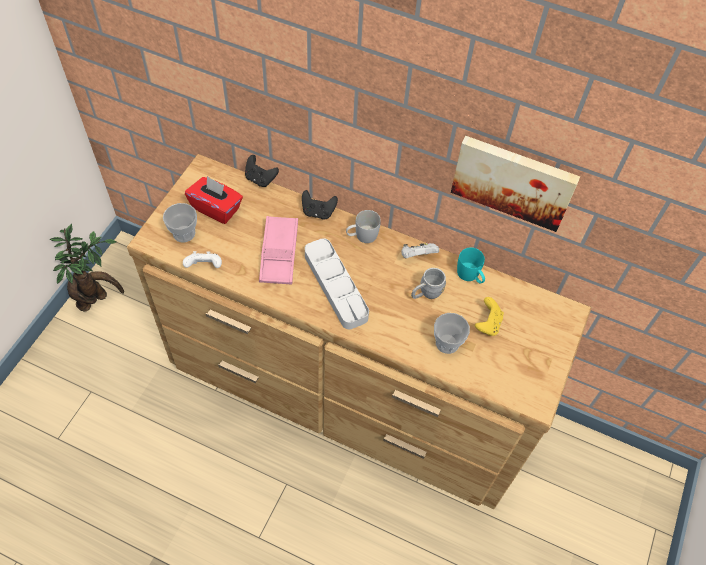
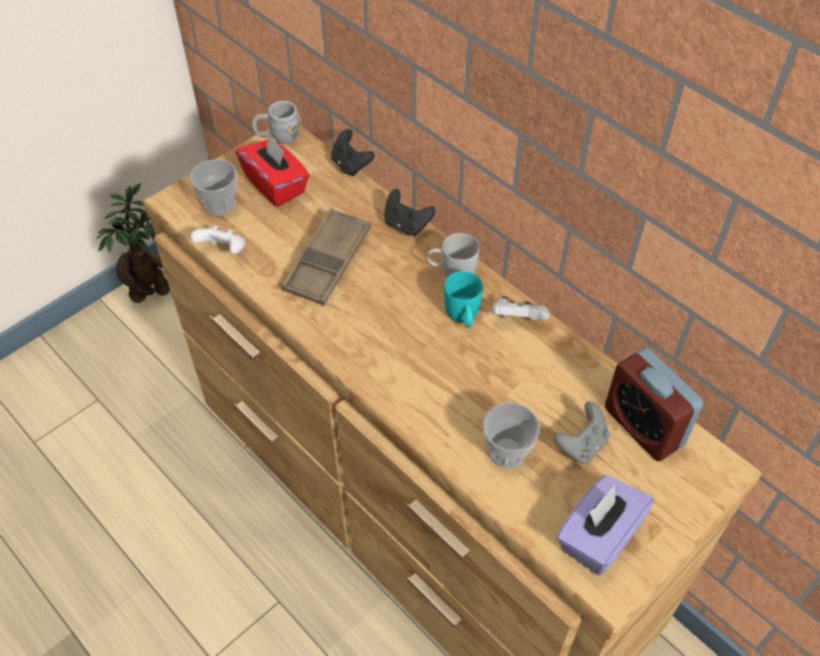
camera: 25 degrees right, 5 degrees down
pink tray [259,216,298,285] -> brown tray [282,208,371,306]
grey tray [305,238,369,329] -> none
grey mug [411,268,446,299] -> grey mug moved to [252,101,301,144]
picture [451,136,580,232] -> none
turquoise mug [457,248,485,283] -> turquoise mug moved to [444,271,483,327]
yellow game controller [475,297,504,336] -> grey game controller [554,402,609,463]
none -> purple tissue box [556,475,654,575]
none -> alarm clock [605,347,703,461]

